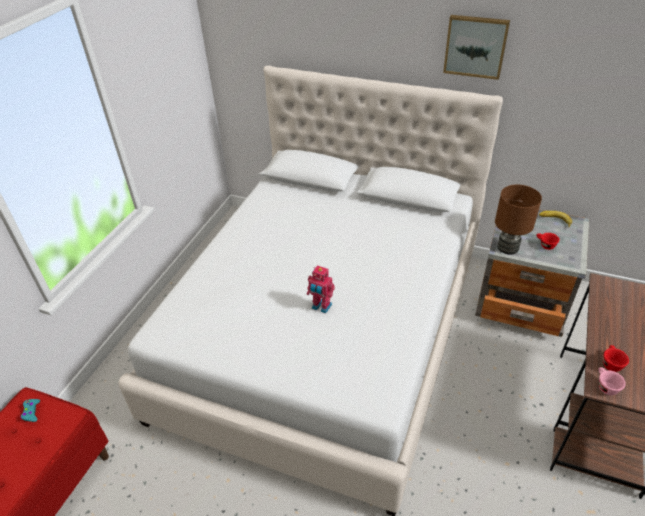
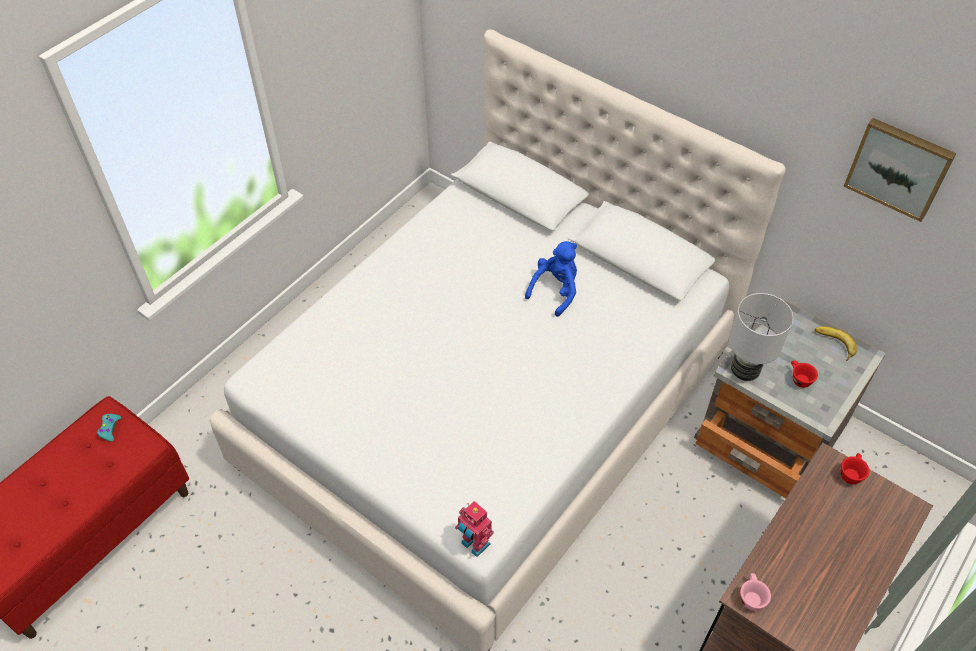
camera: 15 degrees right, 10 degrees up
toy robot [307,265,335,314] -> toy robot moved to [455,501,494,557]
picture [443,15,510,80] -> picture moved to [843,118,956,222]
brown table lamp [495,185,542,255] -> grey table lamp [729,293,793,381]
red cup [603,345,629,372] -> red cup moved to [841,453,870,484]
none -> blue plush toy [525,241,577,317]

